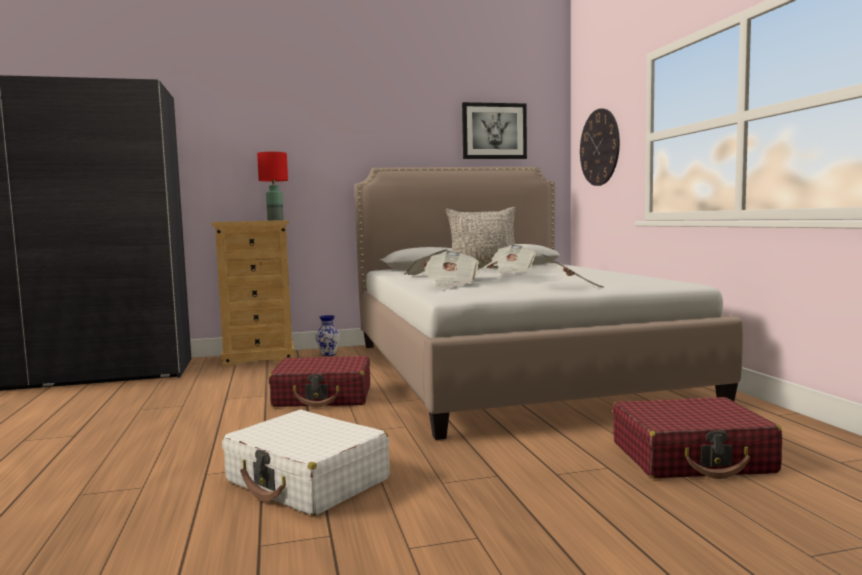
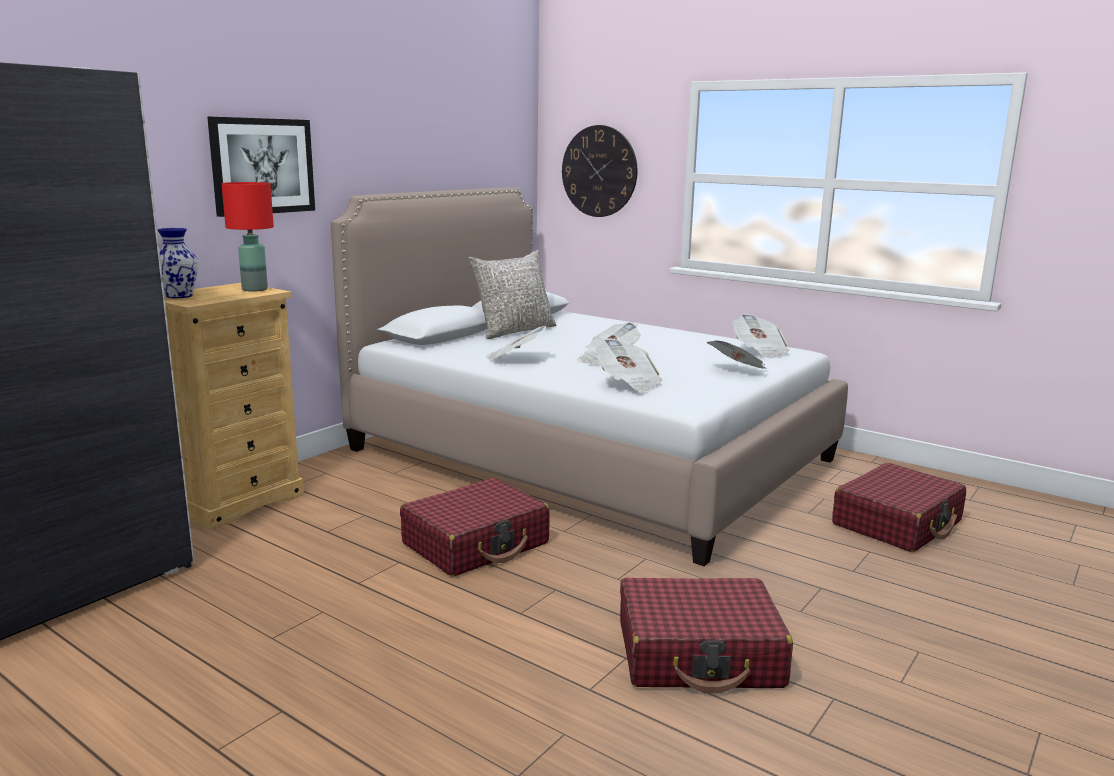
camera: 40 degrees left, 10 degrees up
white suitcase [222,410,390,516] -> red suitcase [620,578,793,694]
vase [315,315,340,356] -> vase moved to [157,228,199,298]
picture [462,102,527,159] -> picture moved to [207,117,315,217]
newspaper [491,245,536,274] -> newspaper moved to [733,314,790,359]

